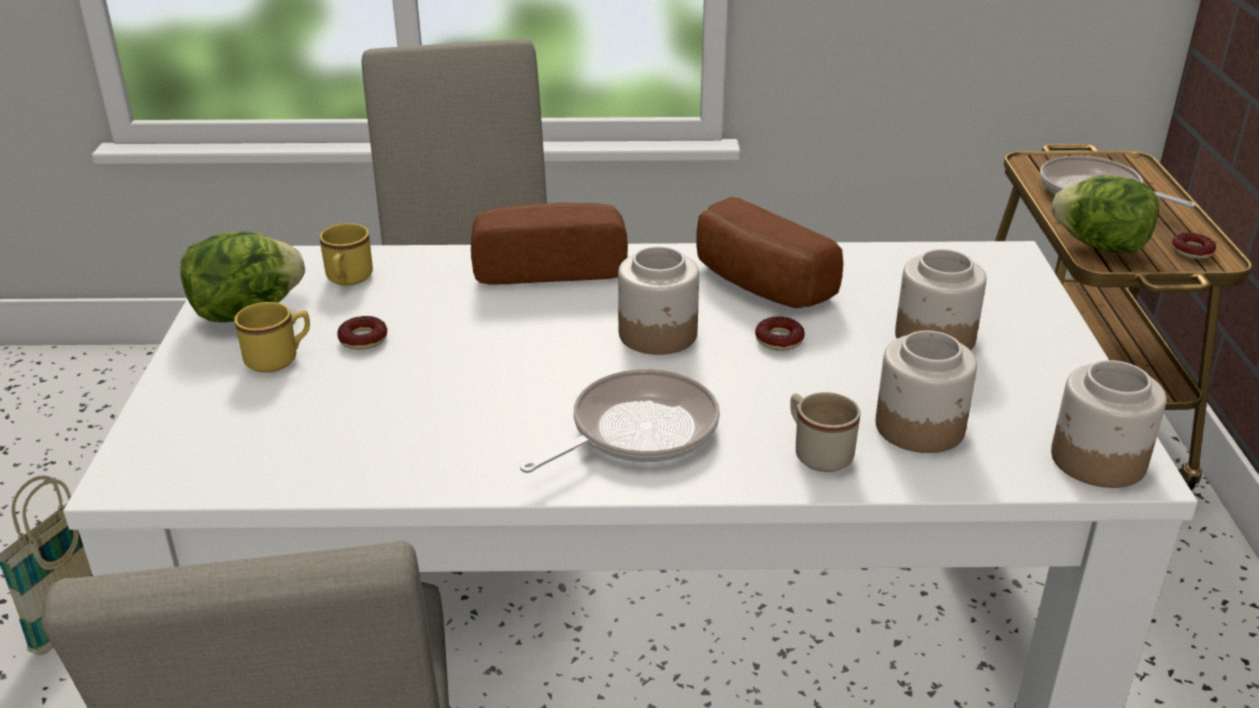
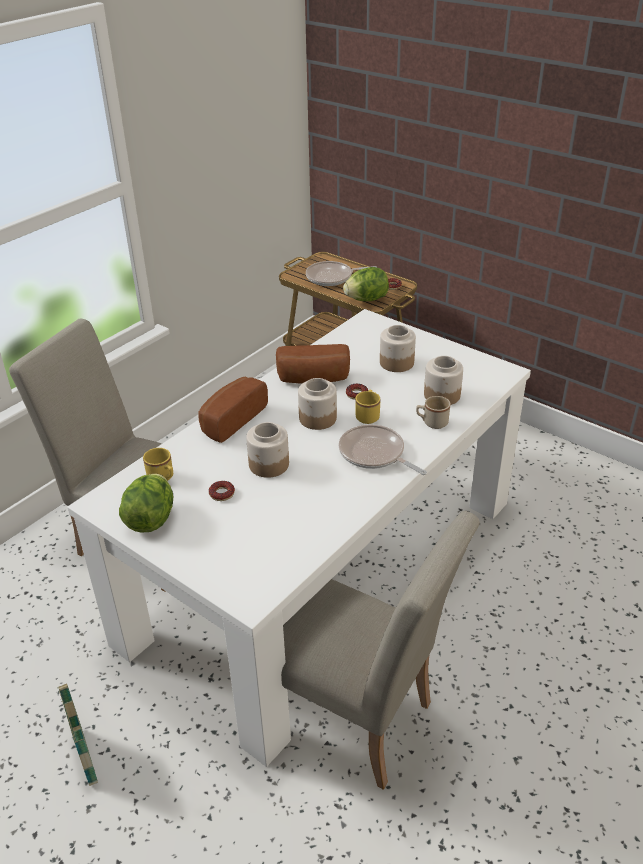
camera: 50 degrees left, 5 degrees up
yellow mug [234,302,310,373] -> yellow mug moved to [355,390,380,424]
frying pan [520,369,720,473] -> frying pan turned 45 degrees counterclockwise [339,424,427,475]
jar [1051,360,1166,488] -> jar moved to [246,422,289,478]

